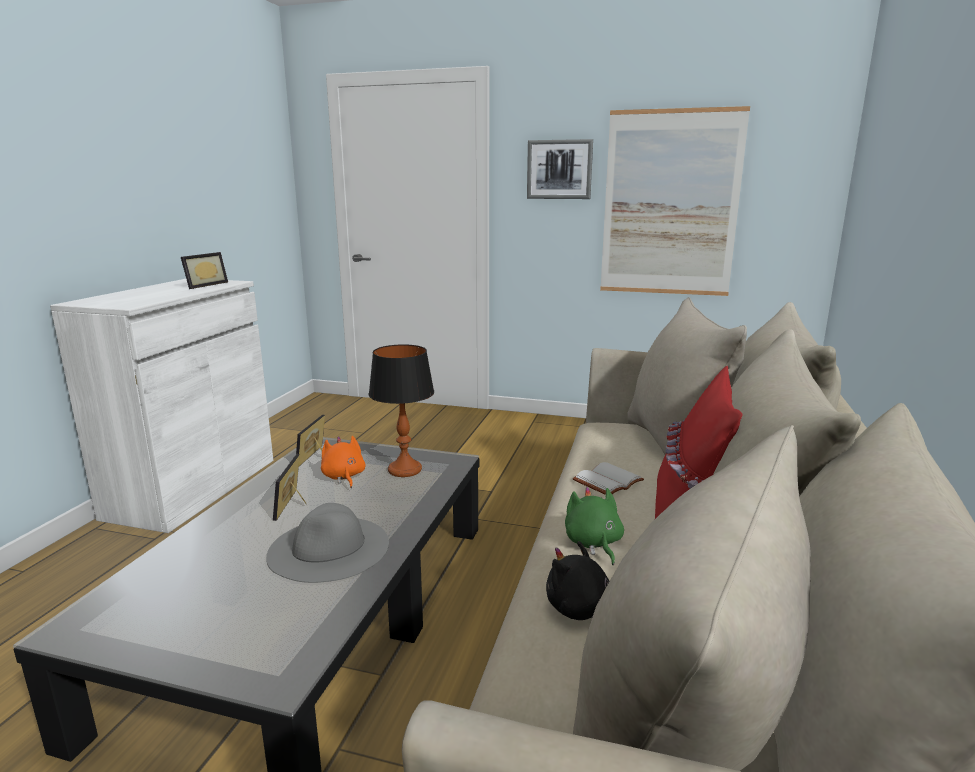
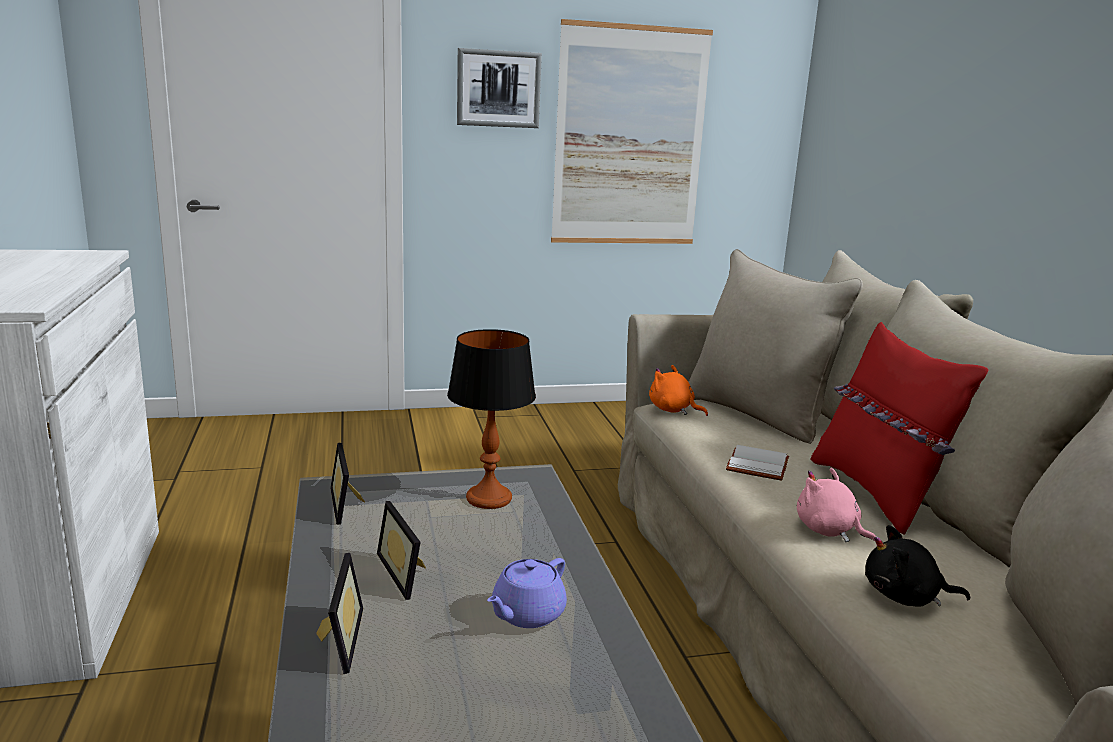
camera: 30 degrees left, 0 degrees up
picture frame [181,252,228,289] -> picture frame moved to [316,553,363,674]
grey hat [266,503,389,583] -> purple teapot [487,558,567,628]
orange plush toy [321,436,366,488] -> orange plush toy moved to [649,365,708,416]
green plush toy [565,487,624,565] -> pink plush toy [797,468,876,542]

